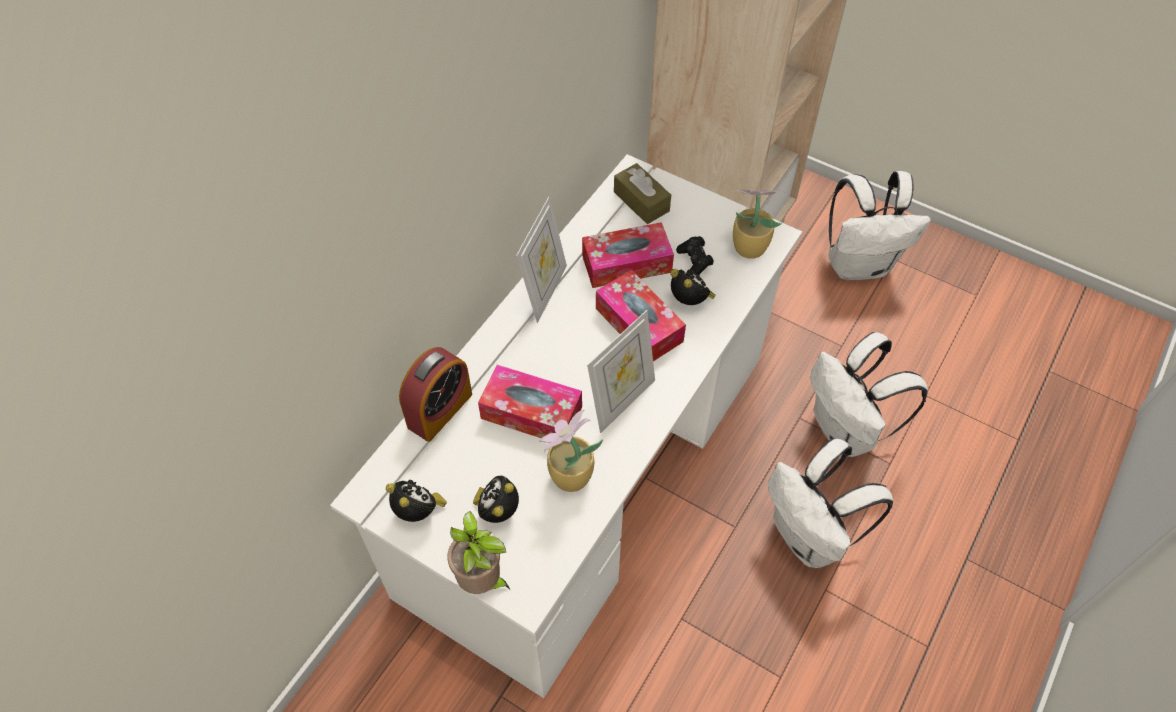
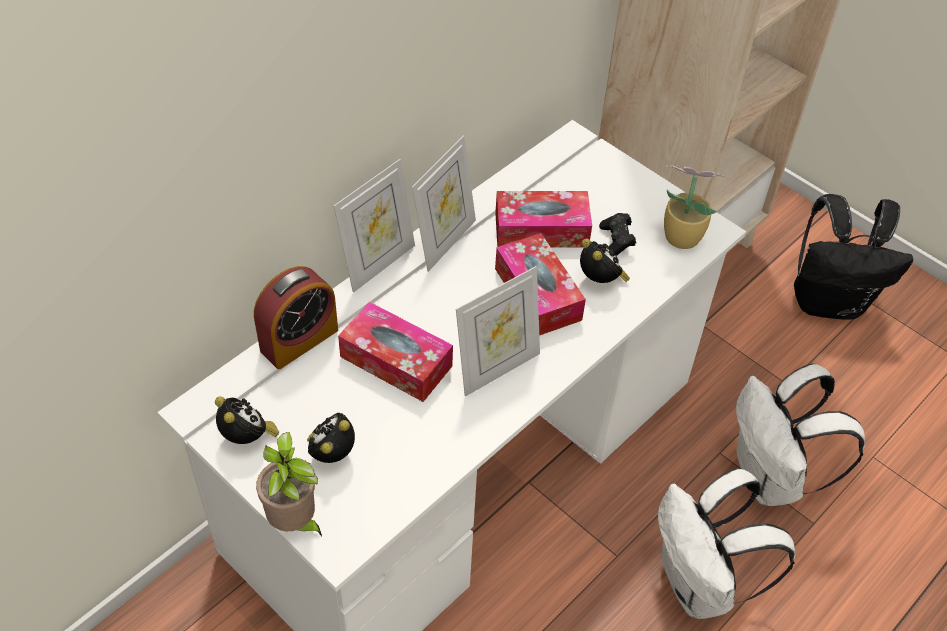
camera: 10 degrees right, 5 degrees down
potted plant [540,410,603,492] -> none
brown tissue box [614,163,671,224] -> none
white backpack [828,171,931,280] -> black backpack [794,194,913,319]
none -> picture frame [333,159,415,293]

